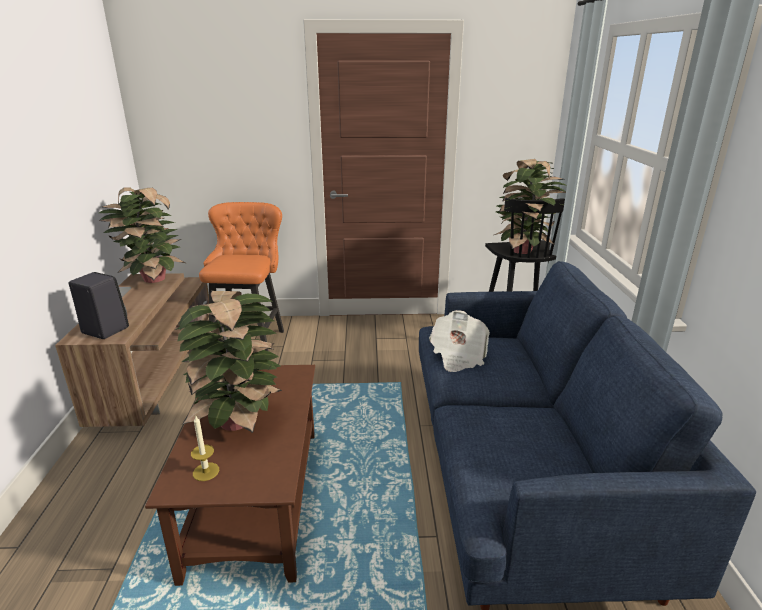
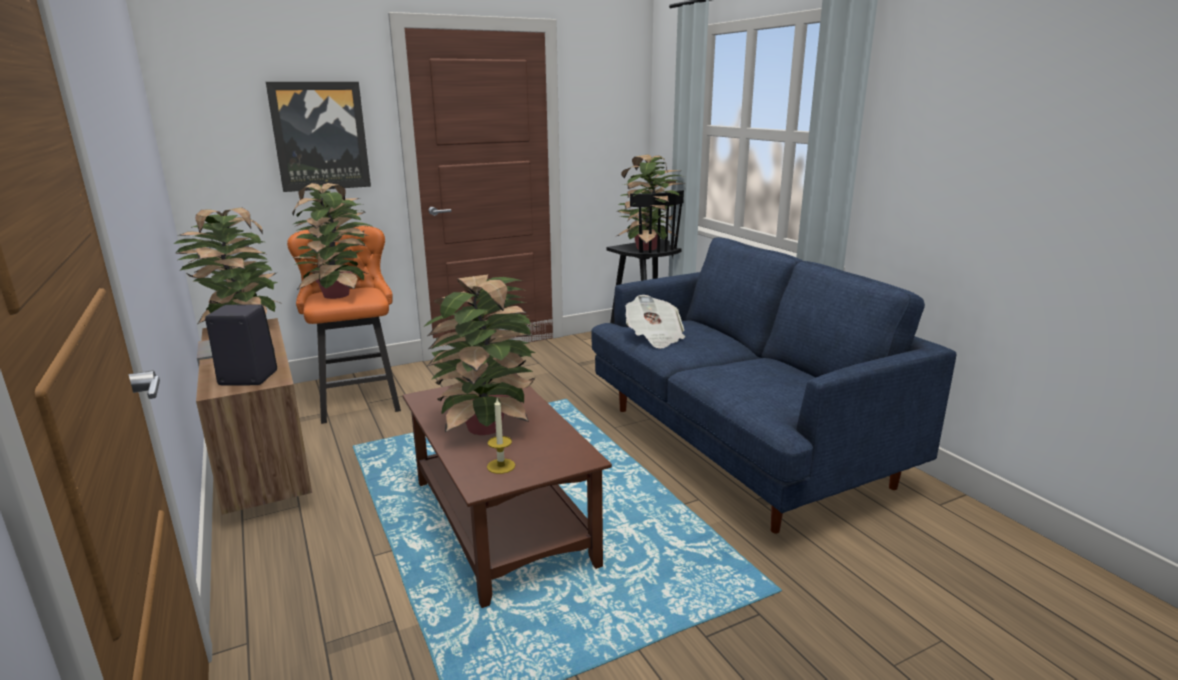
camera: 25 degrees left, 5 degrees down
none -> picture [266,82,371,192]
none -> potted plant [293,183,373,299]

